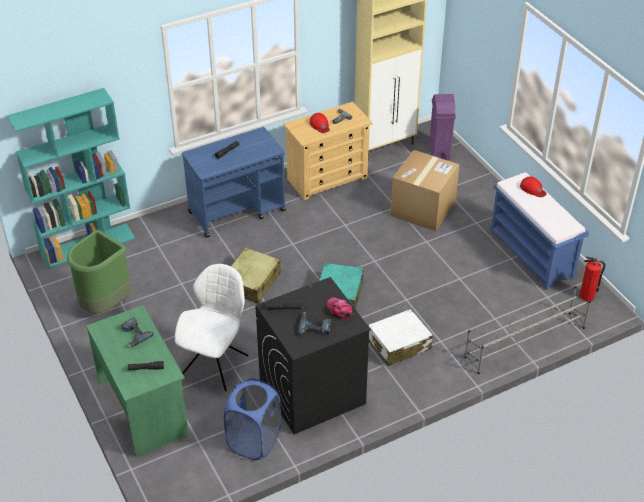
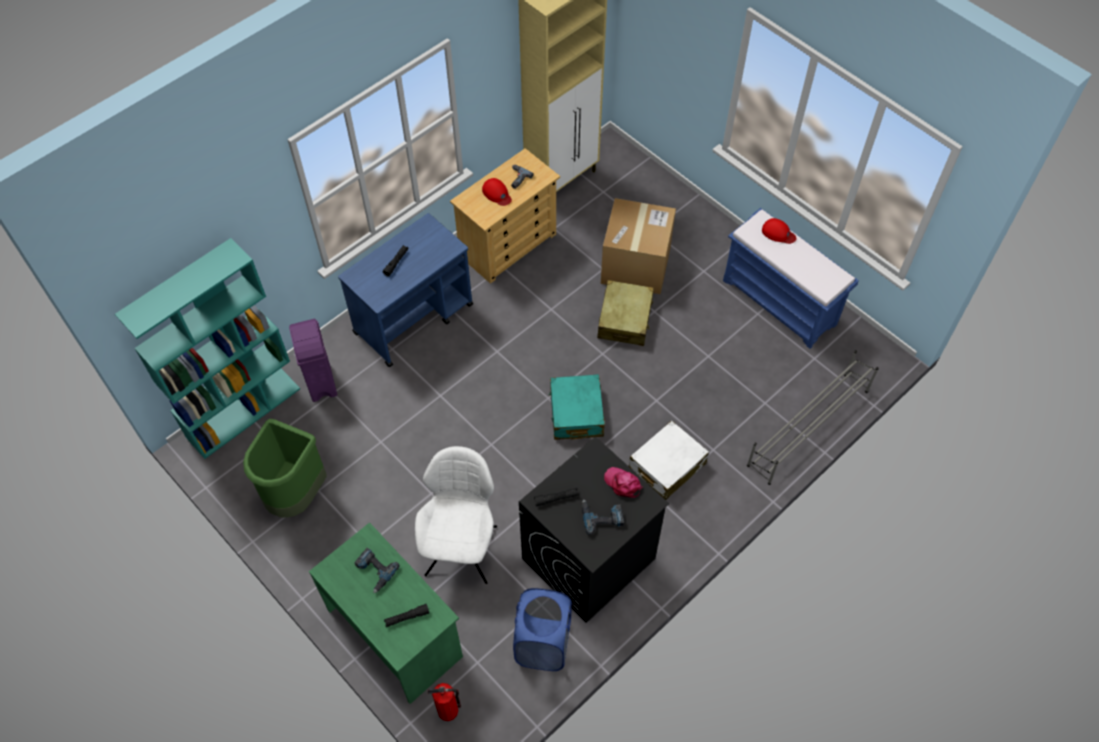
camera: 15 degrees left, 15 degrees up
beige suitcase [231,247,281,304] -> beige suitcase moved to [597,280,654,346]
purple trash can [429,94,456,160] -> purple trash can moved to [289,319,337,402]
fire extinguisher [579,256,606,302] -> fire extinguisher moved to [428,683,461,721]

